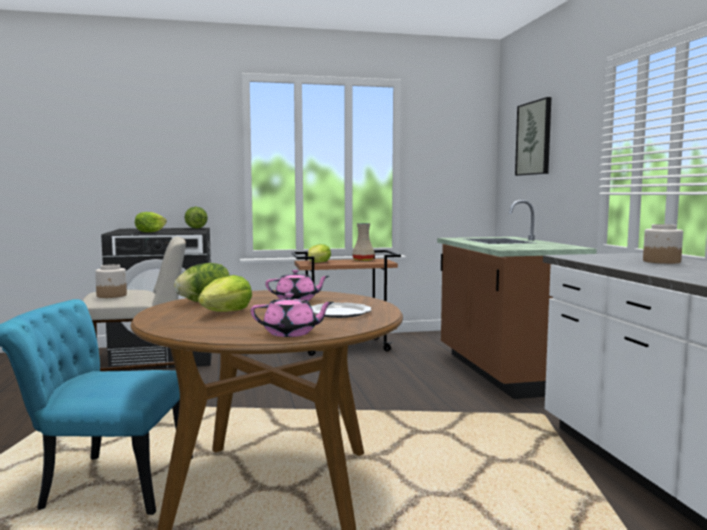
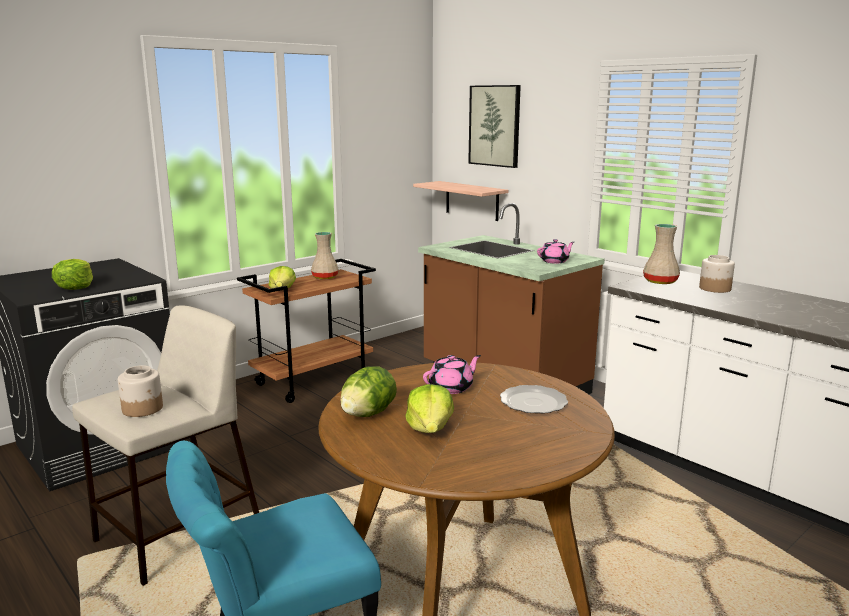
camera: 30 degrees left, 10 degrees up
lettuce [184,207,208,229] -> none
pink teapot [250,293,334,337] -> pink teapot moved to [537,239,574,264]
none -> shelf [413,181,508,221]
none -> beige vase [643,224,680,284]

